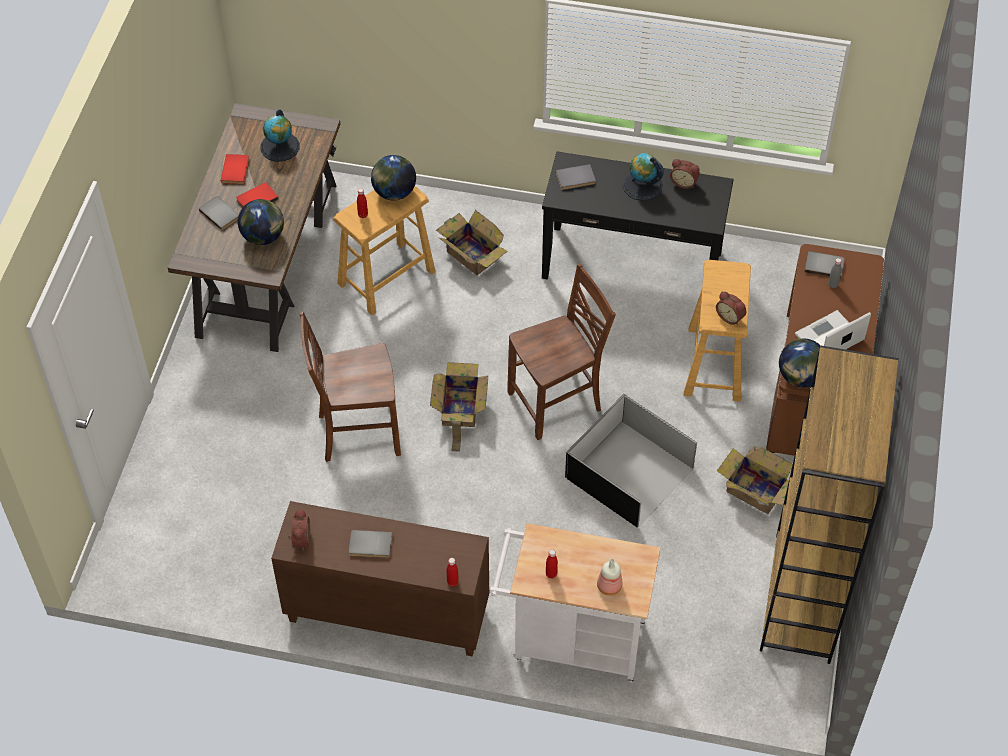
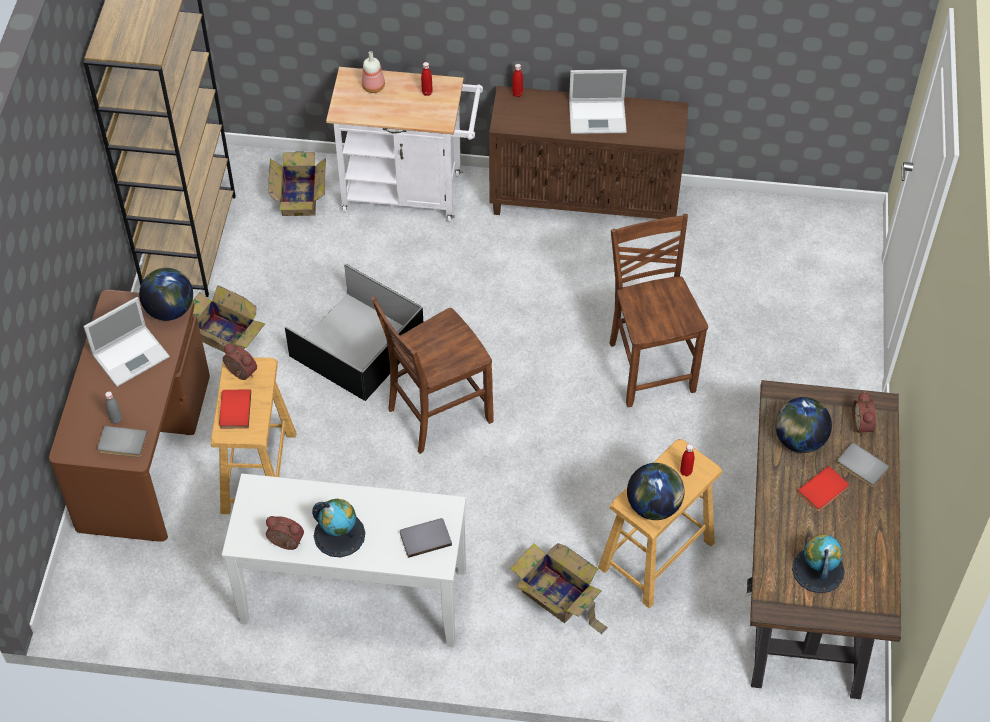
camera: 175 degrees right, 0 degrees up
red book [221,154,249,184] -> red book moved to [219,389,251,429]
alarm clock [288,509,310,551] -> alarm clock moved to [852,391,876,436]
brown chair [299,312,401,462] -> brown chair turned 90 degrees counterclockwise [609,214,708,407]
grey book [349,530,393,558] -> laptop [569,69,627,134]
cardboard box [430,362,488,452] -> cardboard box moved to [268,151,326,216]
black console table [542,151,734,279] -> white console table [222,473,466,647]

